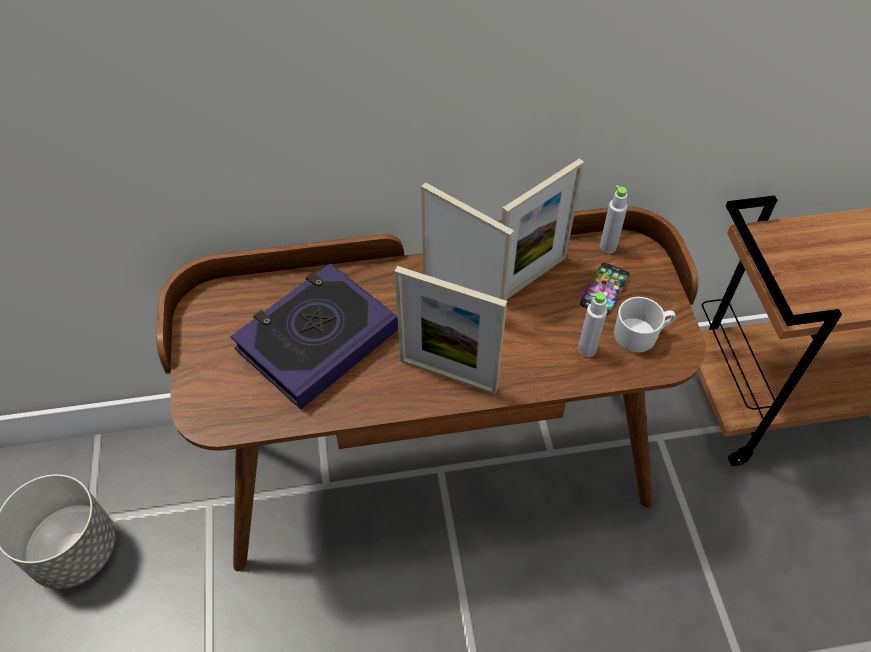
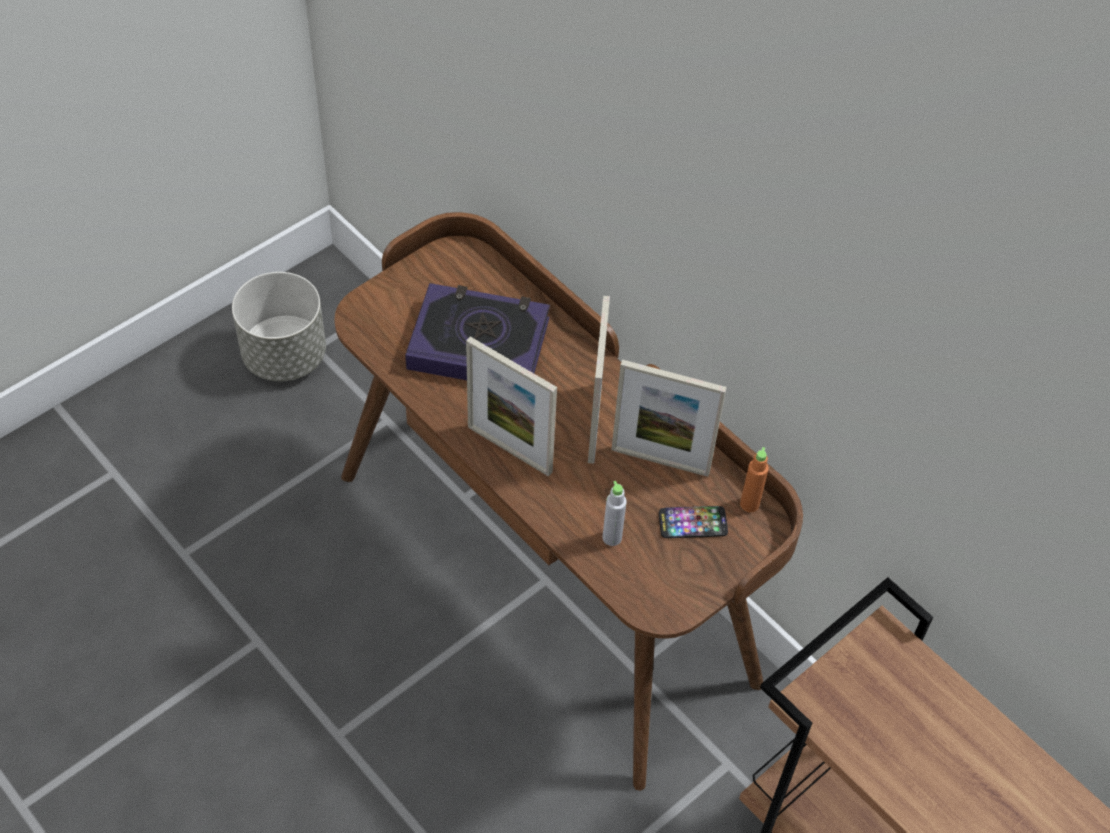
camera: 55 degrees right, 0 degrees up
picture frame [394,266,507,395] -> picture frame turned 45 degrees counterclockwise [466,336,557,476]
grey bottle [600,185,628,253] -> orange bottle [740,447,769,512]
white mug [614,297,676,352] -> none

